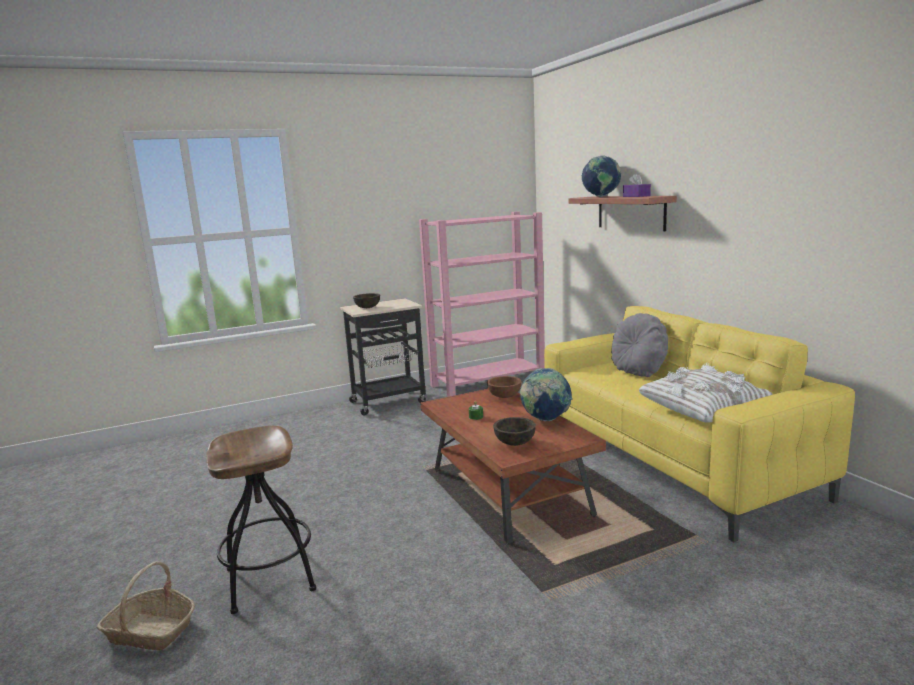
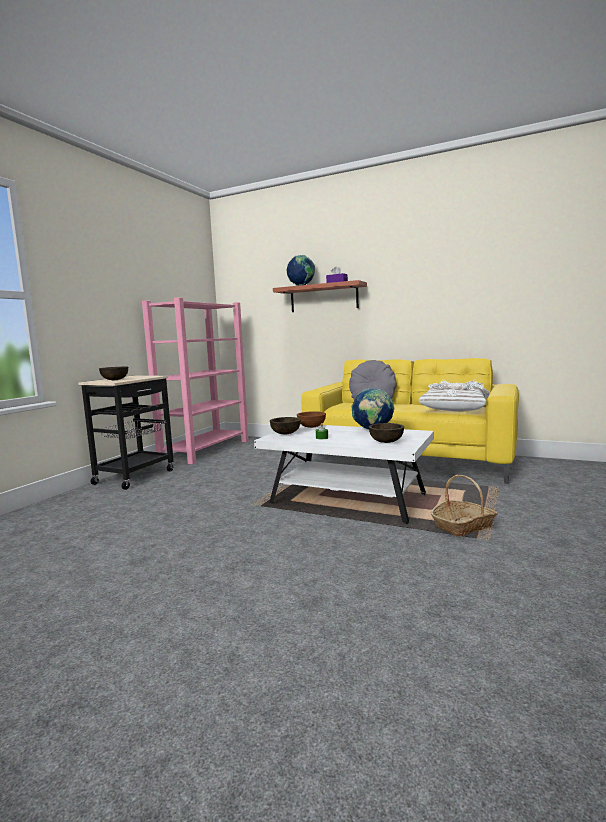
camera: 40 degrees left, 5 degrees down
basket [96,561,195,650] -> basket moved to [431,475,498,536]
brown stool [206,426,316,614] -> none
brown coffee table [420,389,606,545] -> white coffee table [254,424,434,524]
none -> brown bowl [270,417,301,435]

